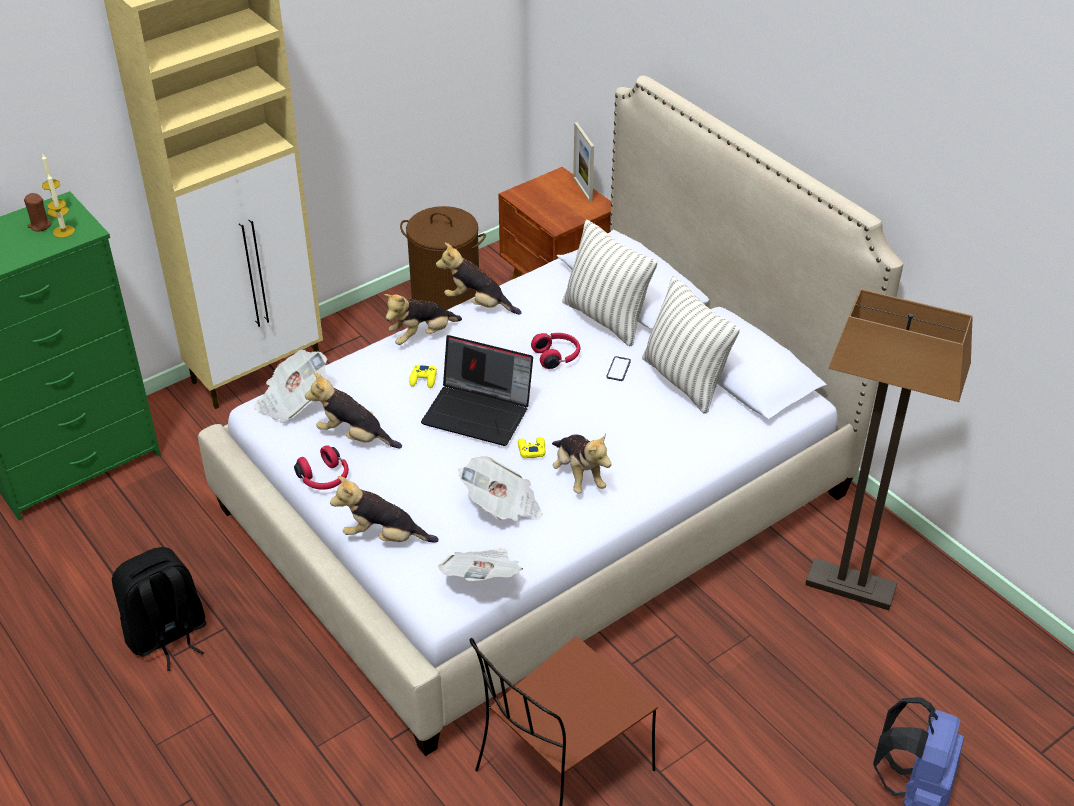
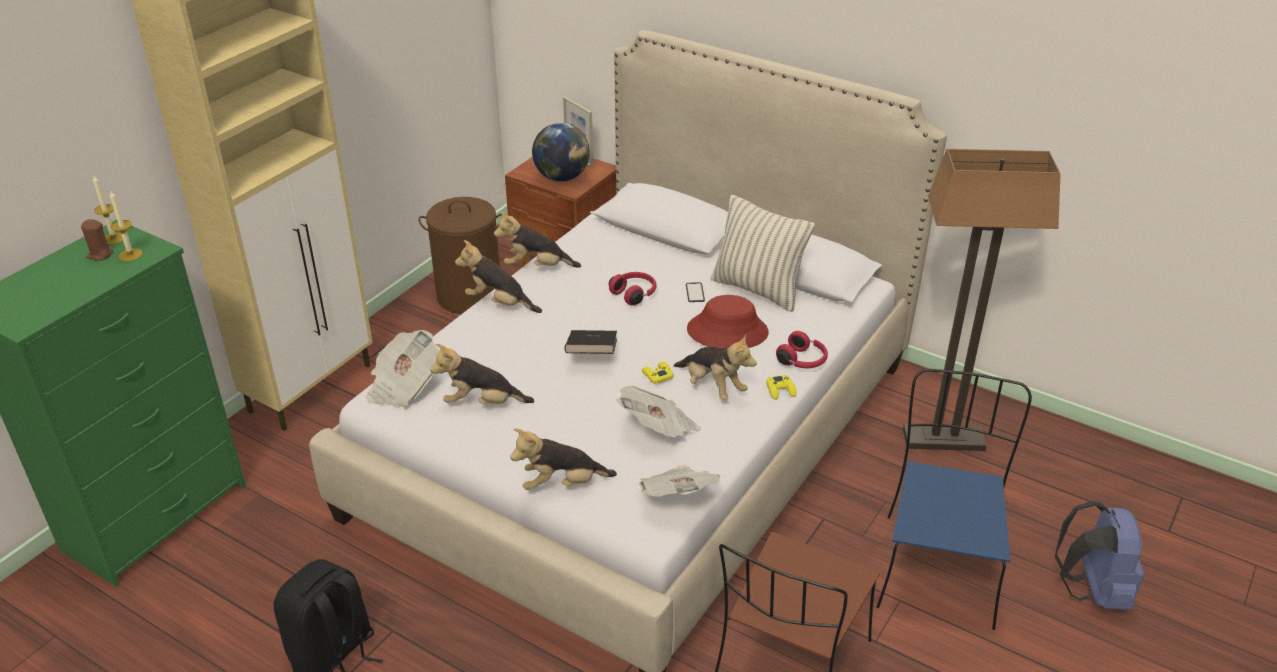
camera: 20 degrees left, 5 degrees down
red headphones [294,445,349,489] -> red headphones moved to [776,331,828,368]
plush toy [384,294,462,345] -> plush toy turned 75 degrees clockwise [455,240,542,313]
yellow game controller [409,364,437,388] -> yellow game controller moved to [766,375,797,400]
laptop [421,335,533,446] -> black book [564,330,617,354]
pillow [562,220,658,346] -> none
none -> globe [532,123,590,181]
none -> red hat [687,295,769,348]
none -> blue chair [877,369,1032,630]

